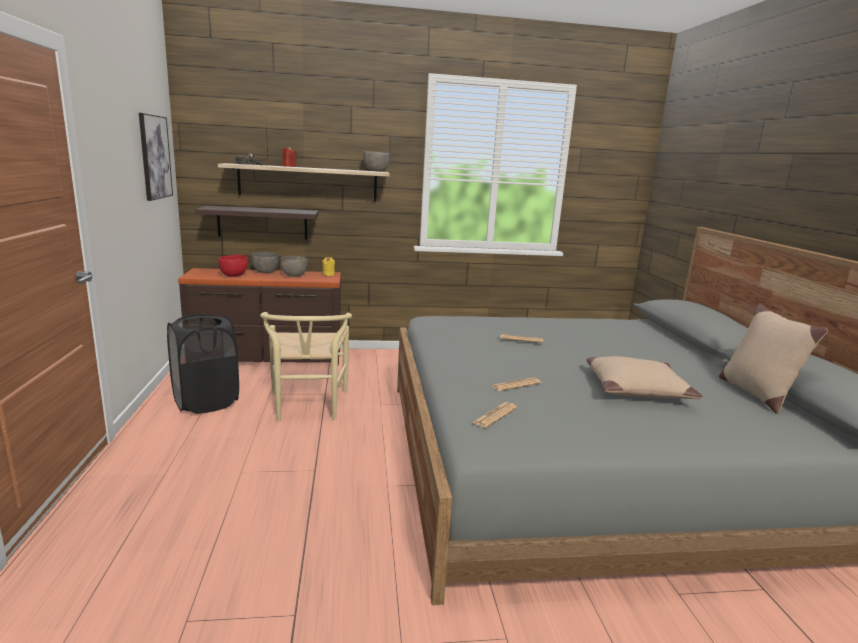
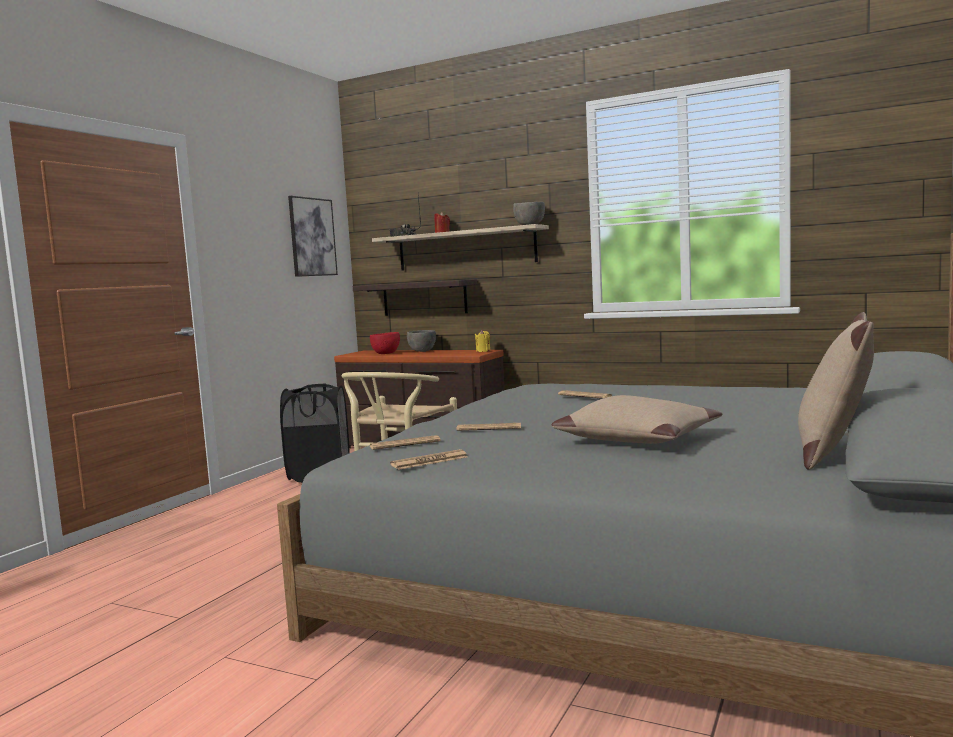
camera: 35 degrees right, 10 degrees down
grey bowl [281,256,307,277] -> none
none -> newspaper [390,449,468,470]

